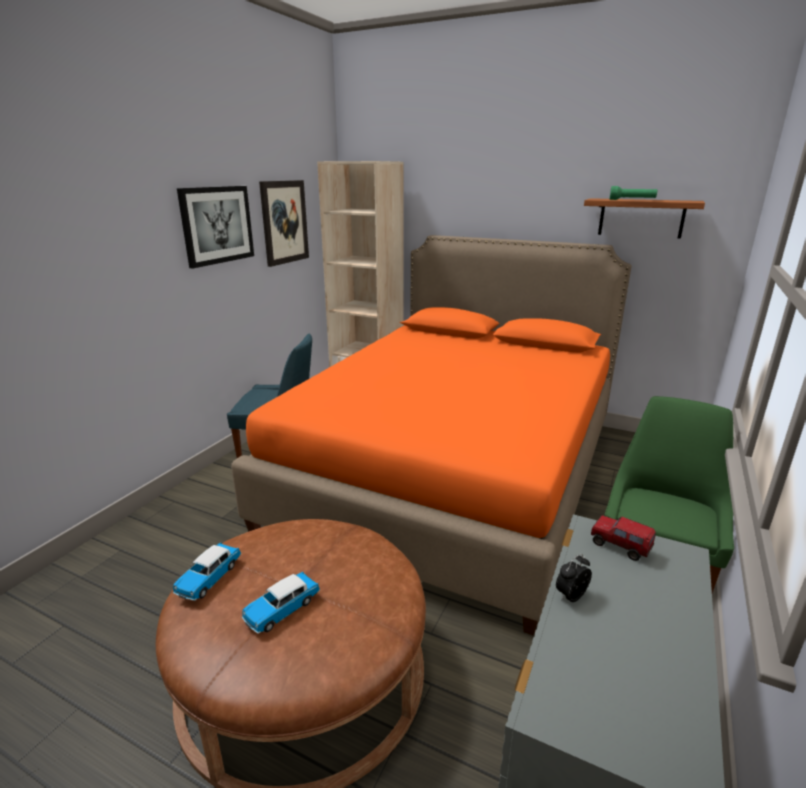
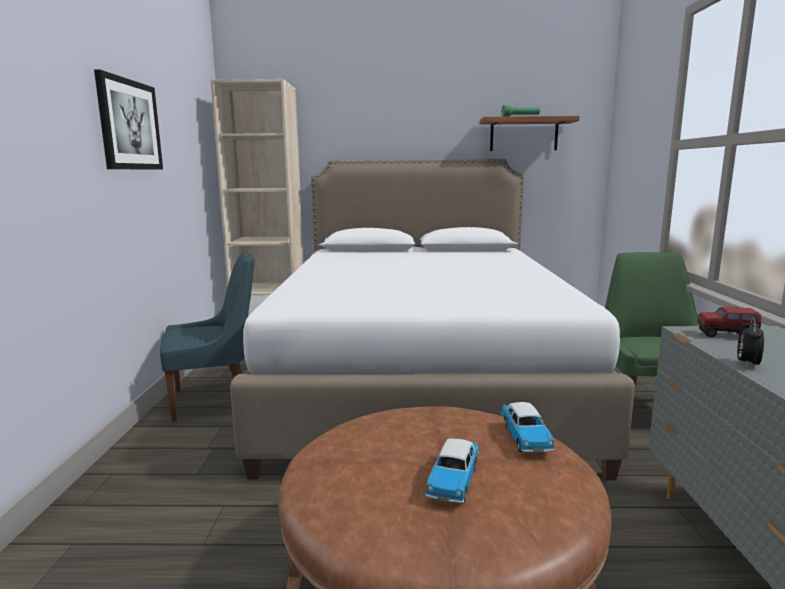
camera: 25 degrees left, 10 degrees down
toy car [173,543,241,601] -> toy car moved to [501,402,555,453]
orange bed [231,235,632,636] -> white bed [230,159,635,480]
picture [259,180,309,267] -> none

